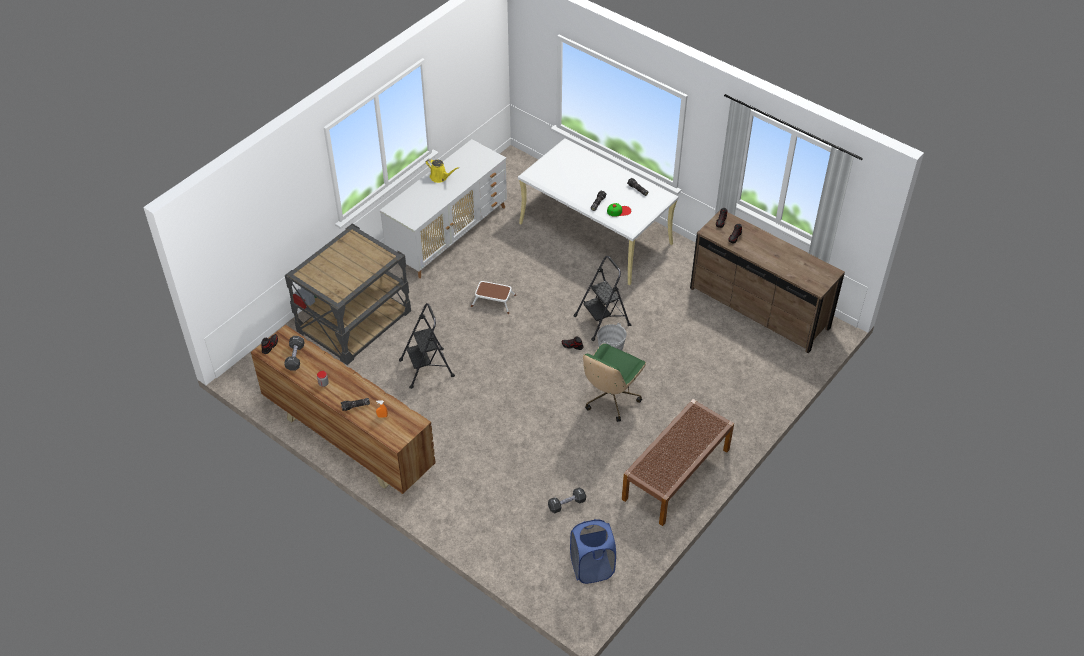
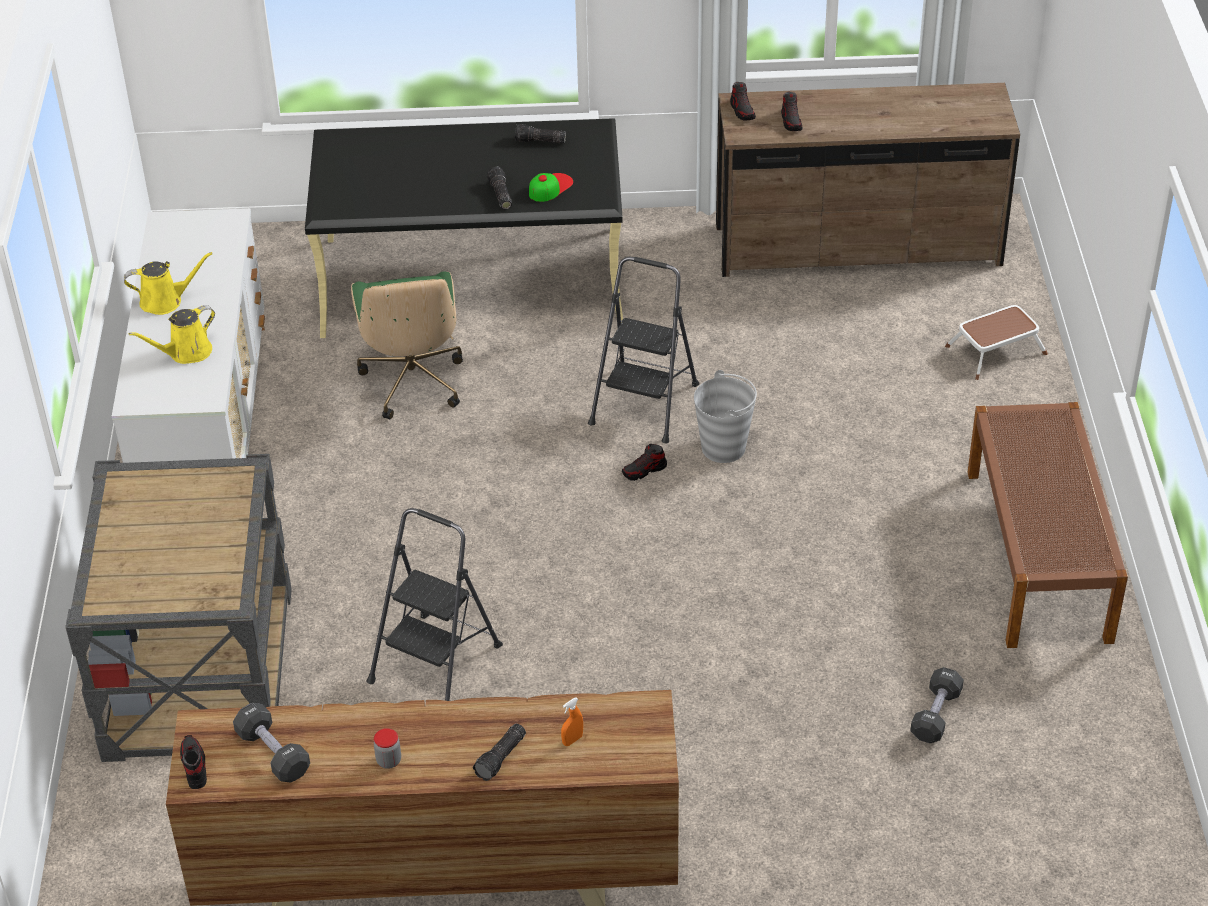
camera: 40 degrees left, 5 degrees down
brown step ladder [471,281,516,314] -> brown step ladder moved to [945,305,1048,380]
white desk [518,138,679,285] -> black desk [305,118,623,338]
blue laundry basket [570,519,616,584] -> none
green office chair [583,343,646,422] -> green office chair moved to [351,271,463,419]
none -> yellow watering can [129,305,215,364]

